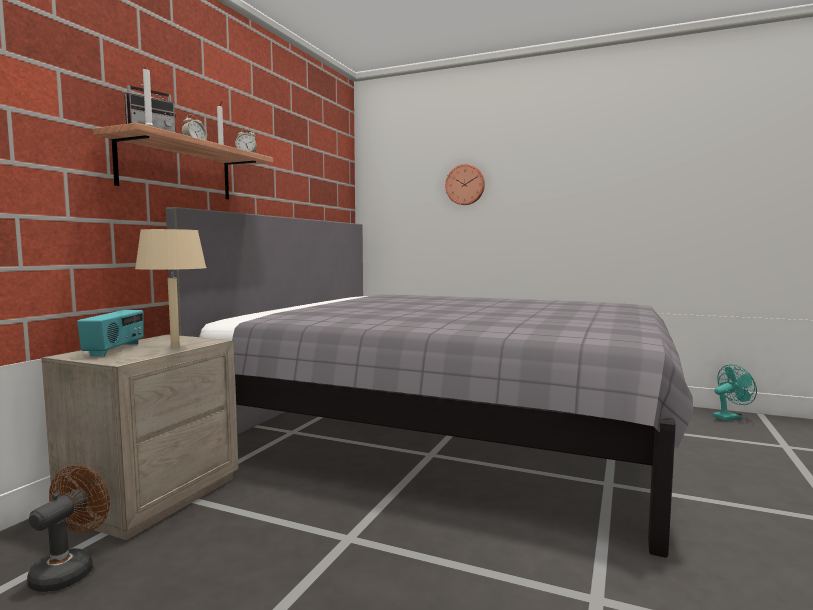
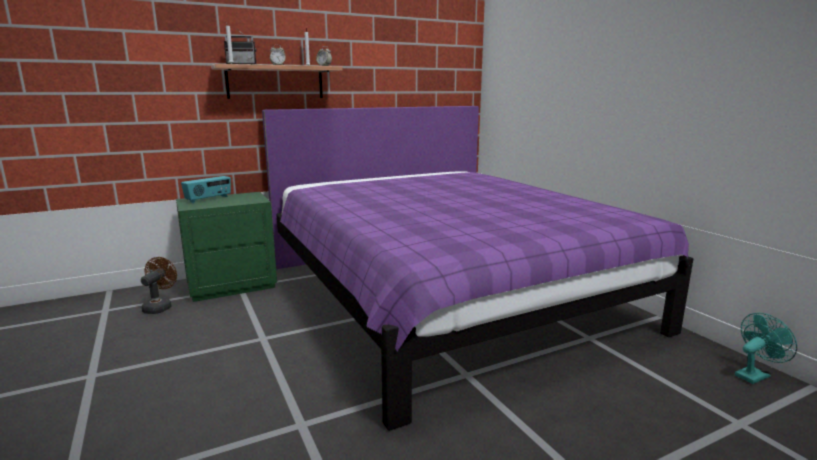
camera: 40 degrees right, 10 degrees up
brown fan [27,465,110,592] -> brown fan turned 45 degrees counterclockwise [141,257,177,314]
beige nightstand [42,334,239,540] -> green nightstand [176,192,277,302]
beige table lamp [135,229,207,349] -> none
grey bed [166,207,693,558] -> purple bed [262,106,693,431]
wall clock [445,164,485,205] -> none
turquoise fan [713,364,757,421] -> turquoise fan turned 45 degrees counterclockwise [735,313,797,384]

